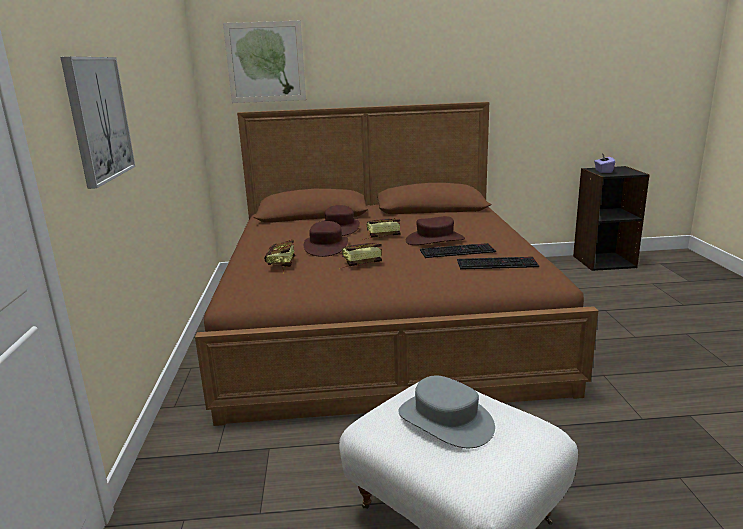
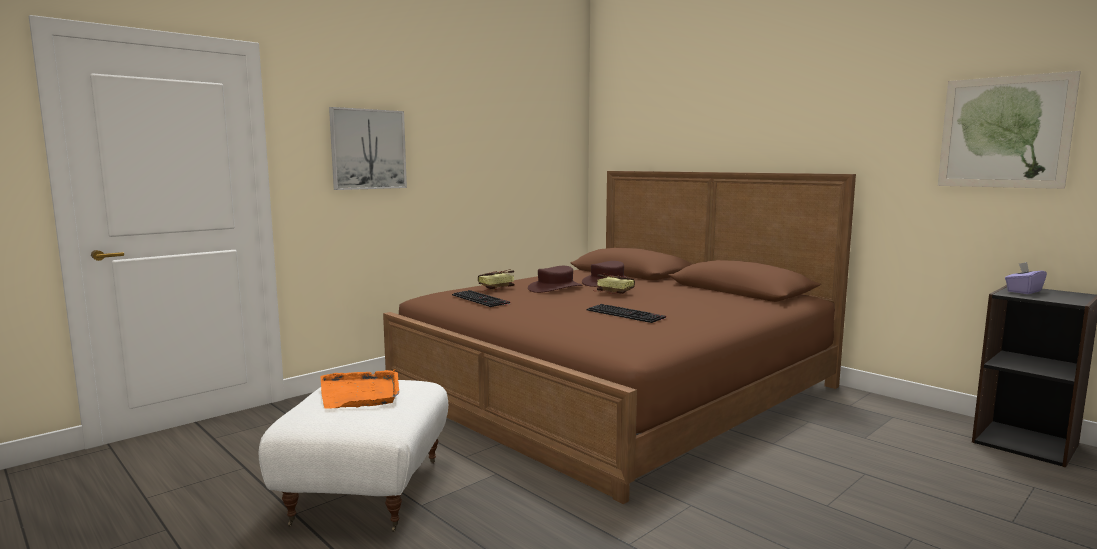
camera: 50 degrees right, 10 degrees down
picture [223,21,306,103] -> picture moved to [938,71,1081,189]
book [339,243,382,269] -> none
grey hat [398,376,495,448] -> orange tray [321,369,399,409]
brown hat [406,216,465,245] -> none
keyboard [457,257,539,270] -> keyboard moved to [452,290,510,307]

